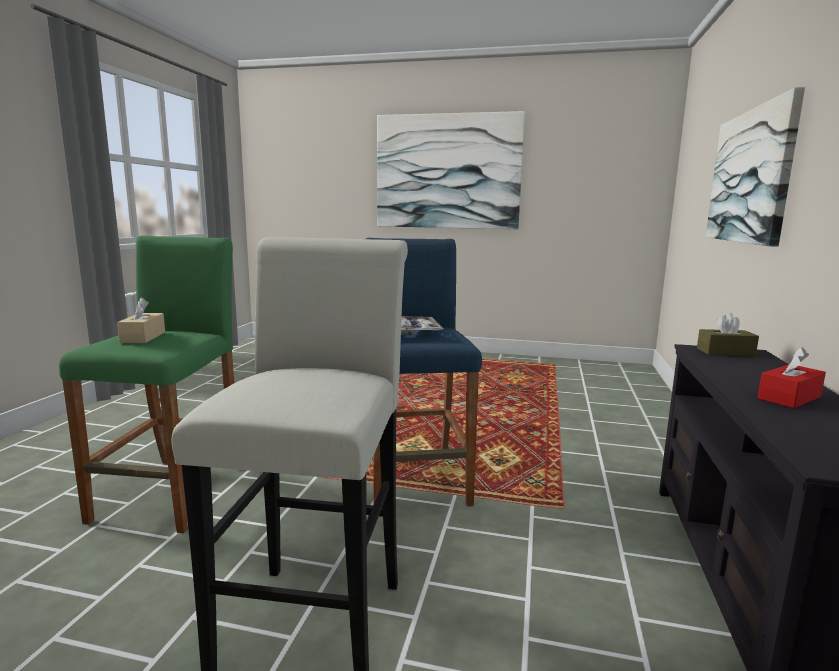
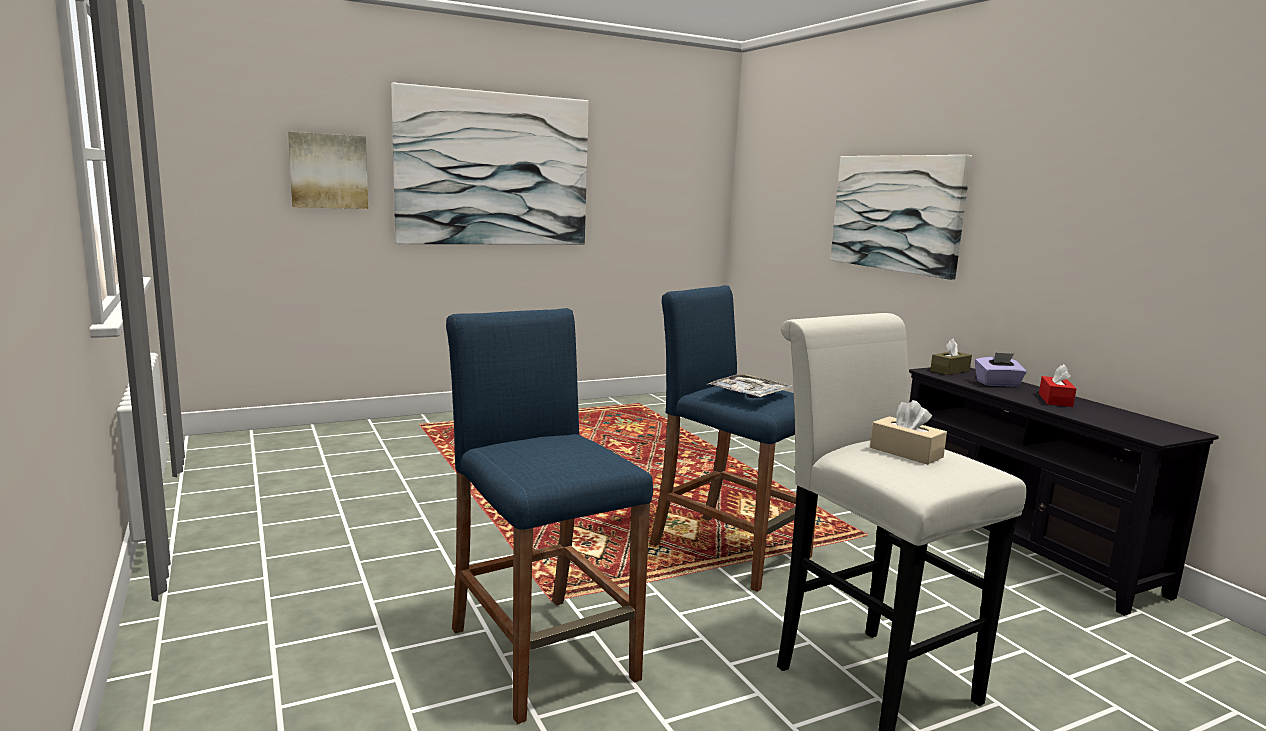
camera: 40 degrees left, 0 degrees up
green stool [59,235,235,533] -> blue stool [446,308,653,724]
beige tissue box [117,298,165,343] -> beige tissue box moved to [870,400,947,465]
none -> picture [288,132,368,209]
none -> purple tissue box [975,352,1027,387]

